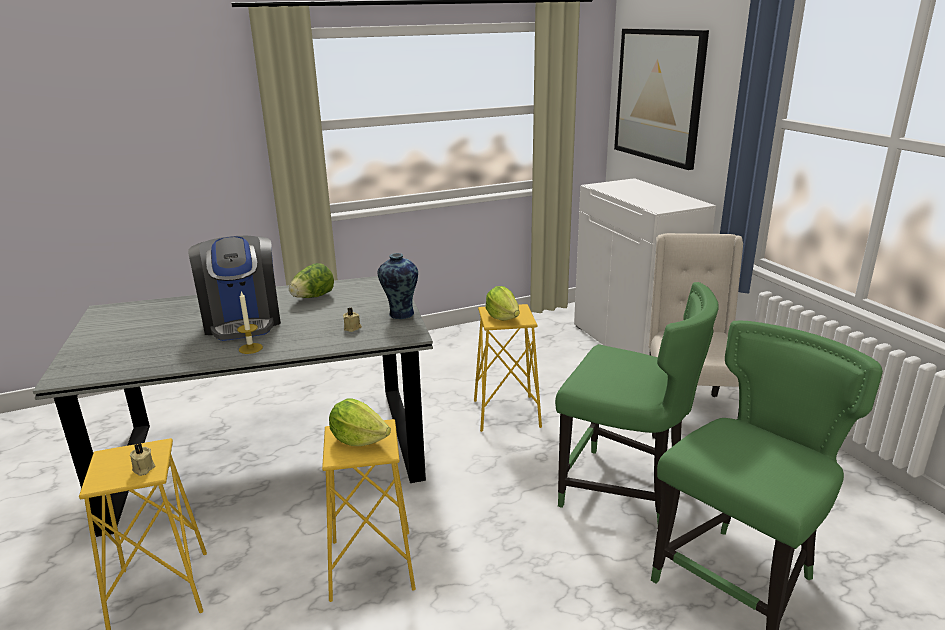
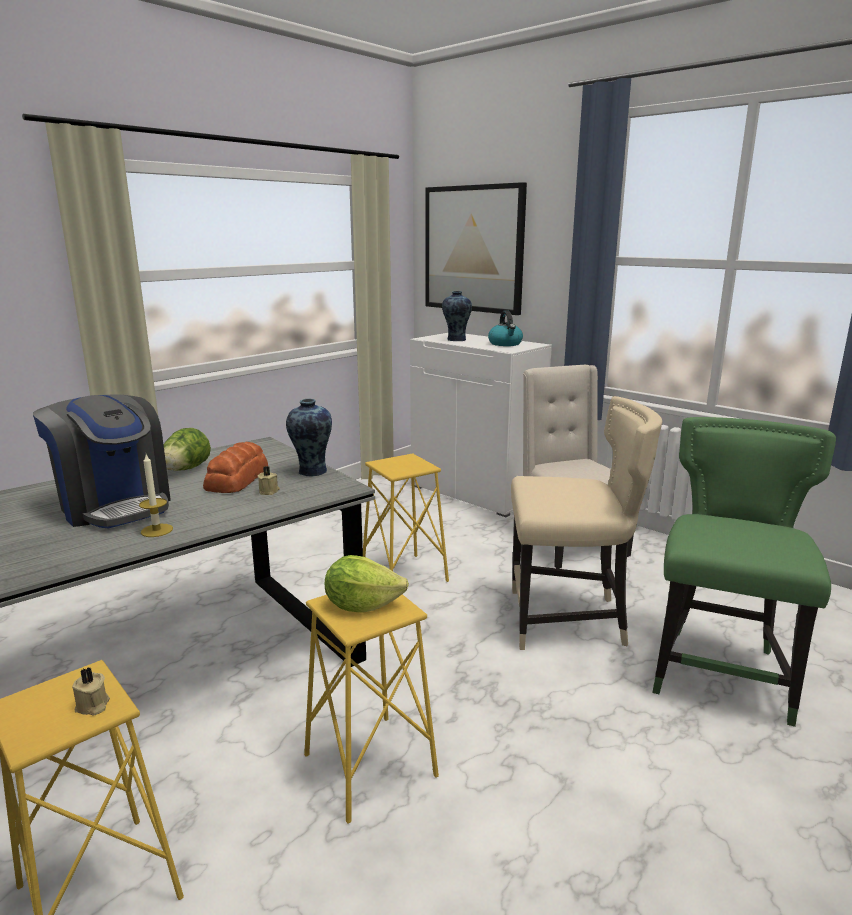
camera: 25 degrees left, 5 degrees down
lettuce [486,286,520,321] -> none
green chair [555,282,719,523] -> beige chair [511,396,662,650]
none -> bread [203,442,268,493]
none -> vase [442,291,472,341]
none -> kettle [488,311,523,346]

